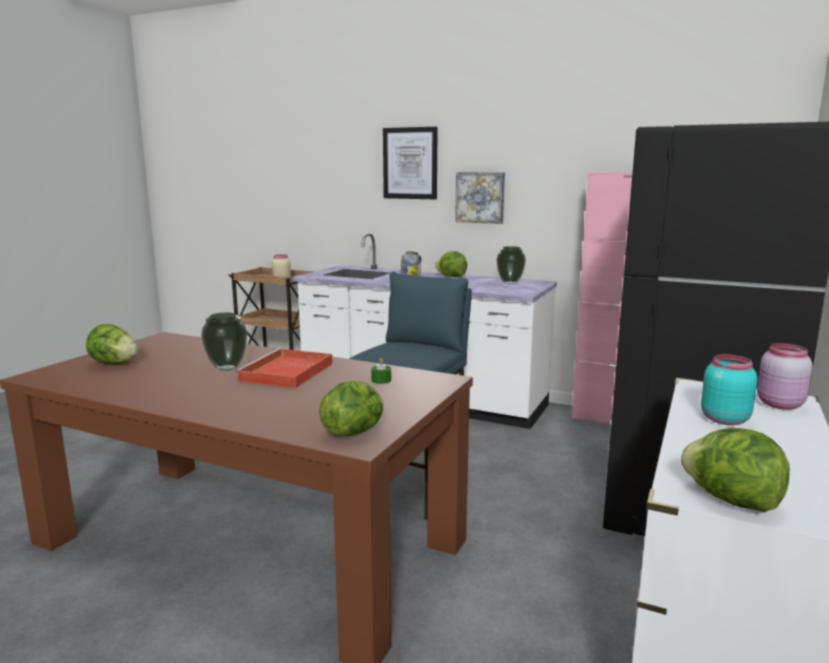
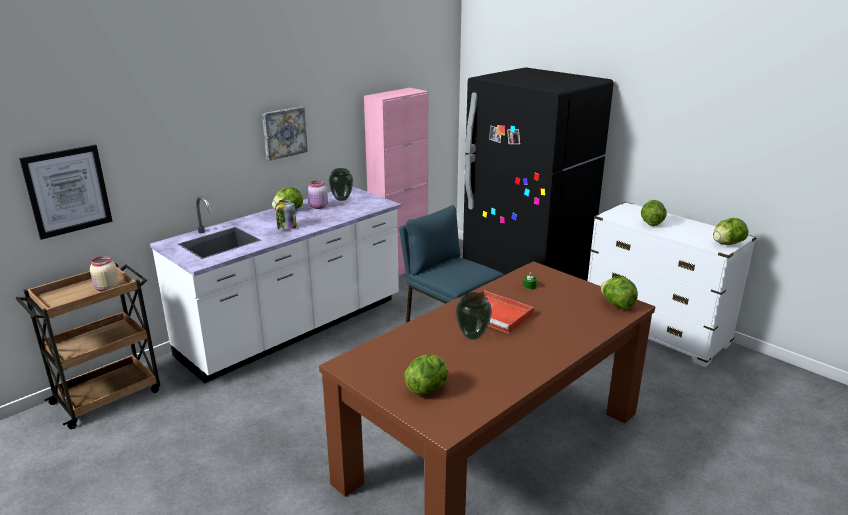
camera: 70 degrees left, 10 degrees up
picture [383,127,438,199] -> picture moved to [19,145,113,240]
turquoise jar [701,354,758,425] -> lettuce [641,200,667,226]
pink jar [757,343,812,410] -> pink jar moved to [308,180,328,209]

